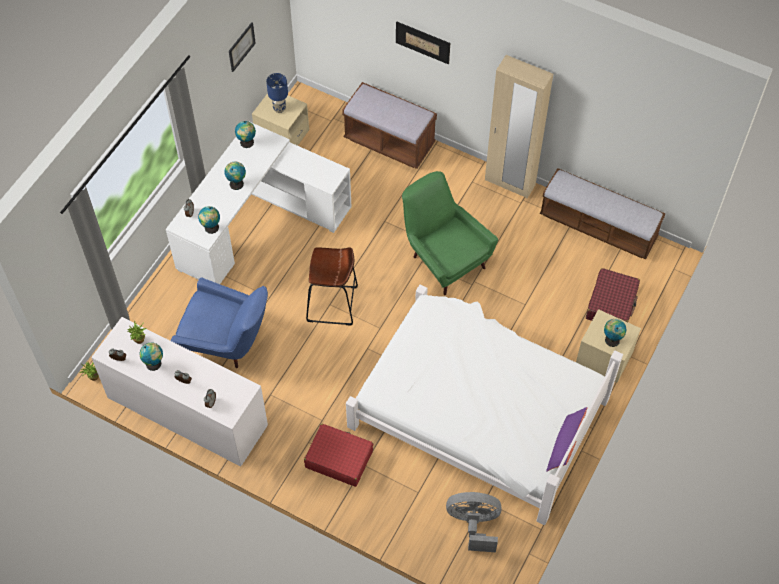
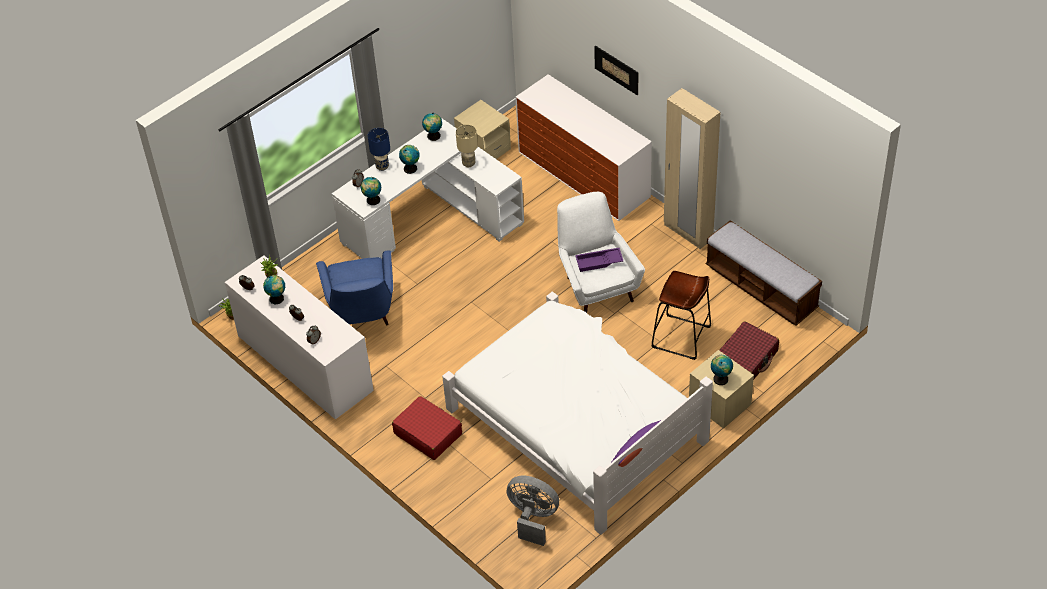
camera: 20 degrees right, 10 degrees down
blue armchair [171,278,268,368] -> blue armchair turned 45 degrees clockwise [316,250,393,326]
picture [229,22,256,72] -> none
blue table lamp [266,73,288,113] -> blue table lamp moved to [368,128,390,171]
brown stool [306,247,358,326] -> brown stool moved to [652,271,711,360]
brown bench [342,82,437,169] -> dresser [515,74,652,221]
green armchair [402,171,498,295] -> white armchair [557,192,645,313]
none -> beige table lamp [456,125,478,167]
none -> purple tray [575,248,623,272]

